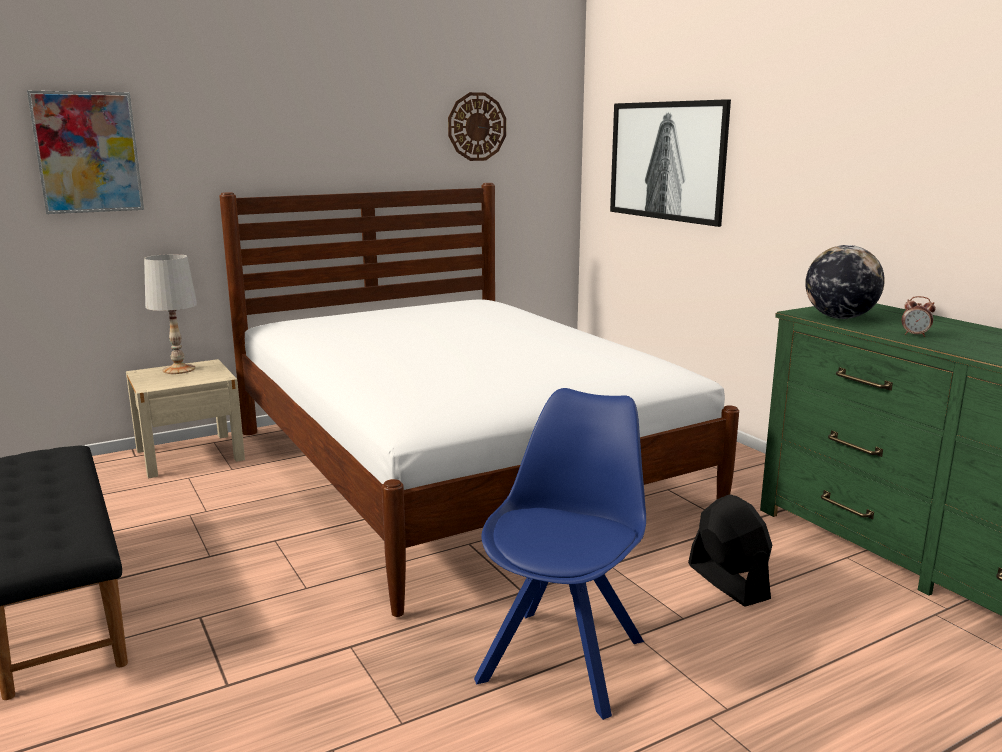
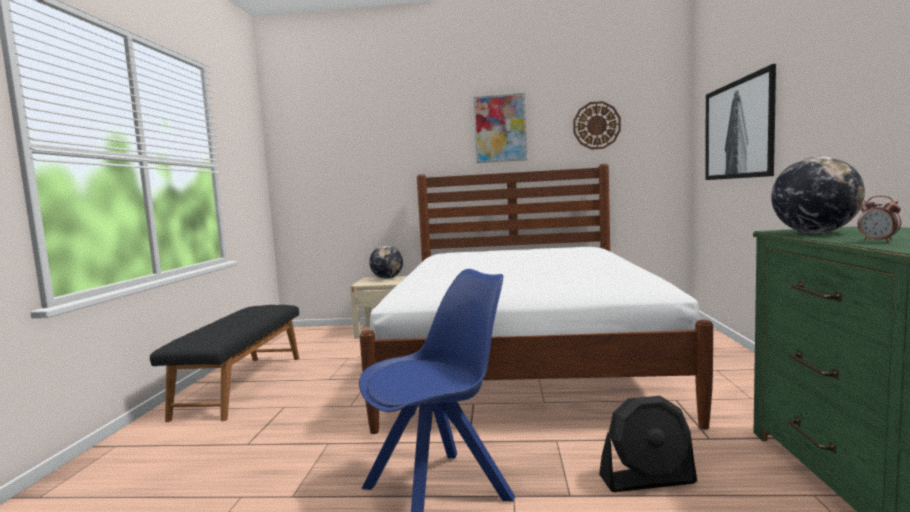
camera: 35 degrees right, 10 degrees down
picture [27,91,144,214] -> picture moved to [473,93,527,163]
white table lamp [144,254,197,374] -> globe [369,245,403,279]
black fan [688,494,772,607] -> black fan turned 75 degrees clockwise [599,396,697,492]

